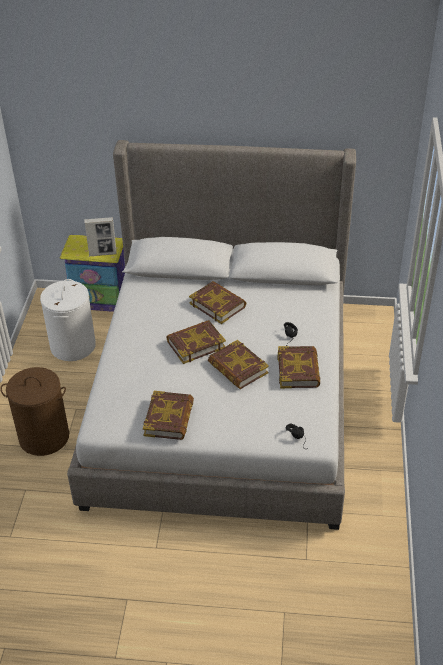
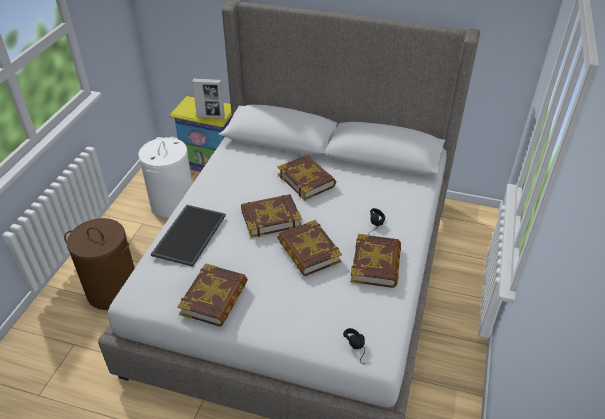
camera: 10 degrees right, 0 degrees up
none -> tray [151,205,226,267]

